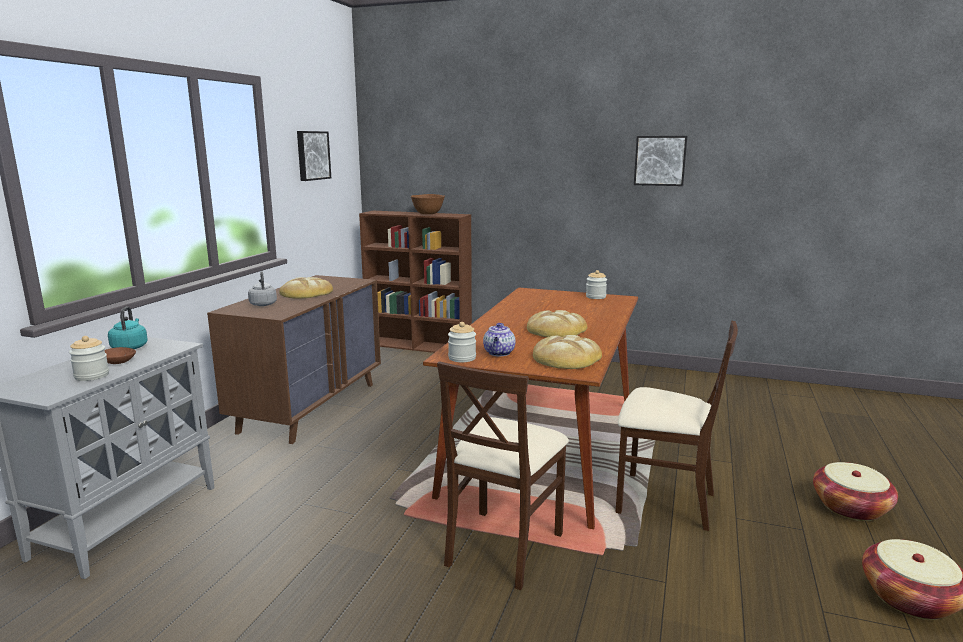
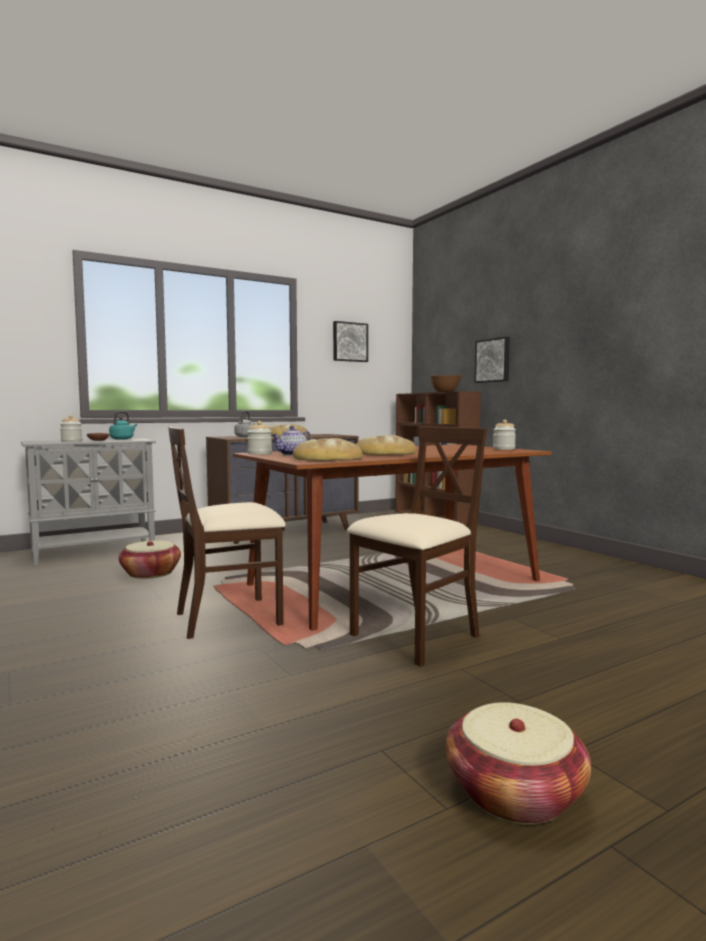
camera: 40 degrees right, 10 degrees down
beige chair [615,321,738,531] -> beige chair turned 105 degrees counterclockwise [347,426,487,667]
picture [634,136,687,186] -> picture moved to [474,337,510,383]
basket [813,462,898,521] -> basket moved to [119,540,181,579]

